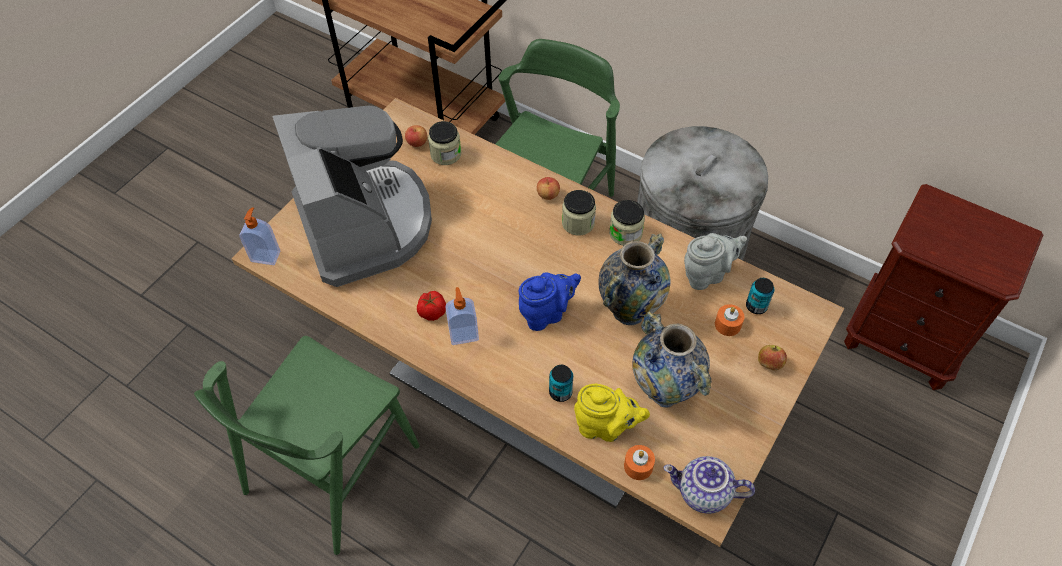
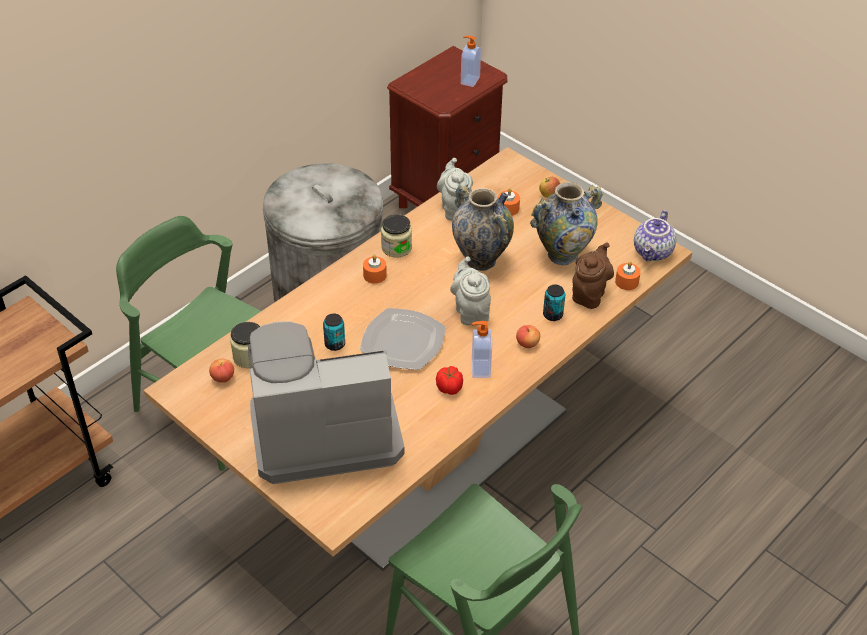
camera: 80 degrees left, 10 degrees down
soap dispenser [239,207,280,265] -> soap dispenser moved to [461,36,481,87]
blue teapot [519,272,581,331] -> grey teapot [450,257,491,325]
apple [537,177,560,200] -> apple moved to [516,325,540,348]
jar [562,190,596,235] -> orange candle [363,255,387,284]
yellow teapot [574,384,650,442] -> brown teapot [572,242,614,309]
can [746,278,774,314] -> can moved to [323,314,345,351]
none -> plate [360,308,446,370]

